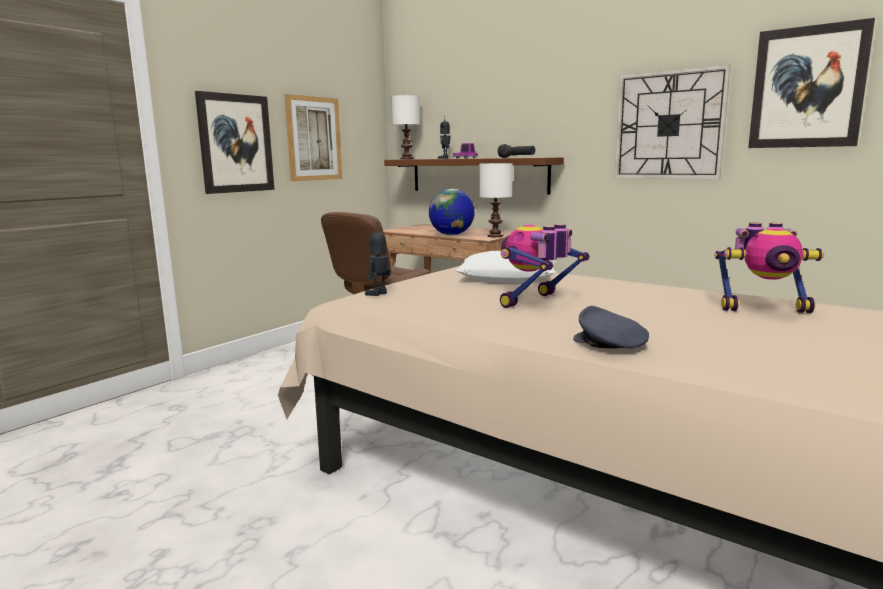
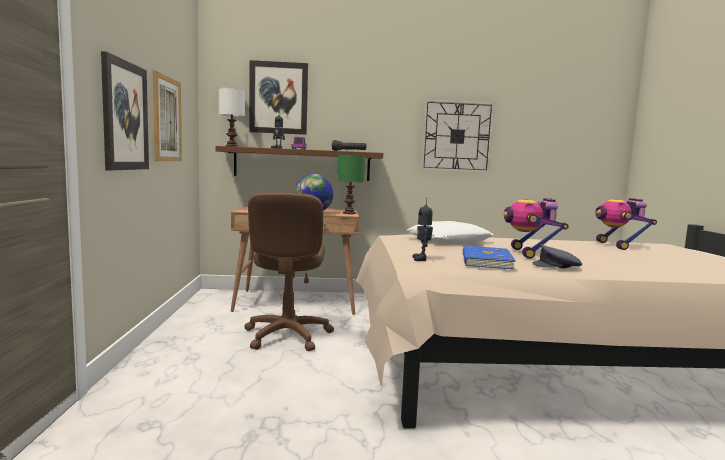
camera: 40 degrees left, 5 degrees down
white table lamp [479,163,513,237] -> green table lamp [337,154,365,214]
grey cap [573,306,649,348] -> grey cap moved to [532,244,582,268]
toy robot [714,223,824,313] -> toy robot turned 120 degrees clockwise [595,198,657,250]
picture [748,18,875,148] -> picture moved to [249,60,308,135]
none -> blue book [463,246,516,270]

